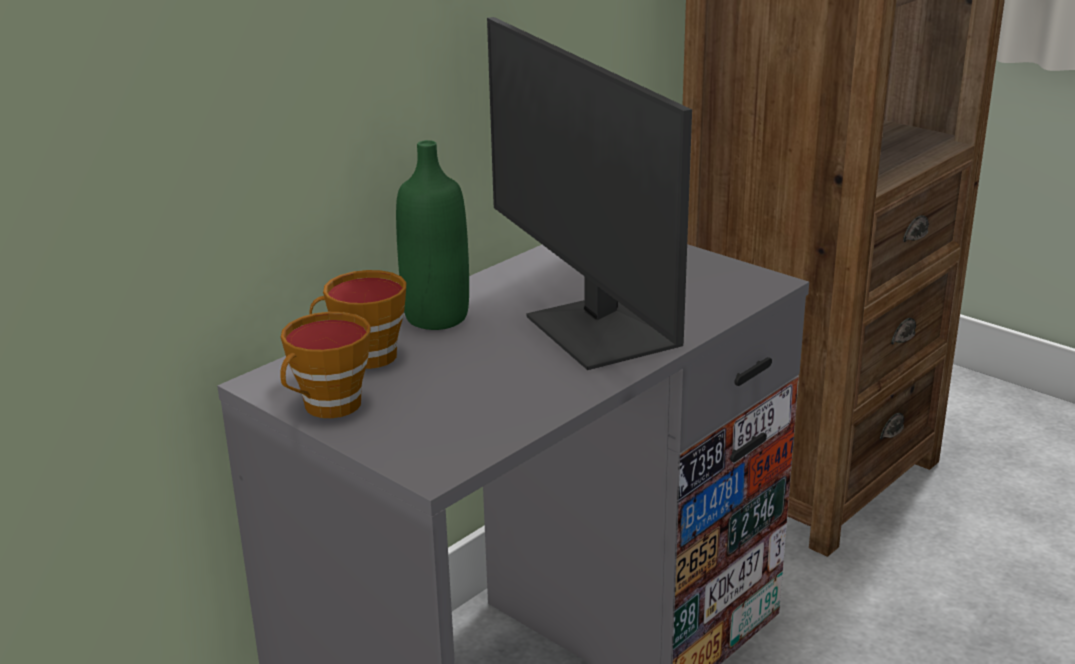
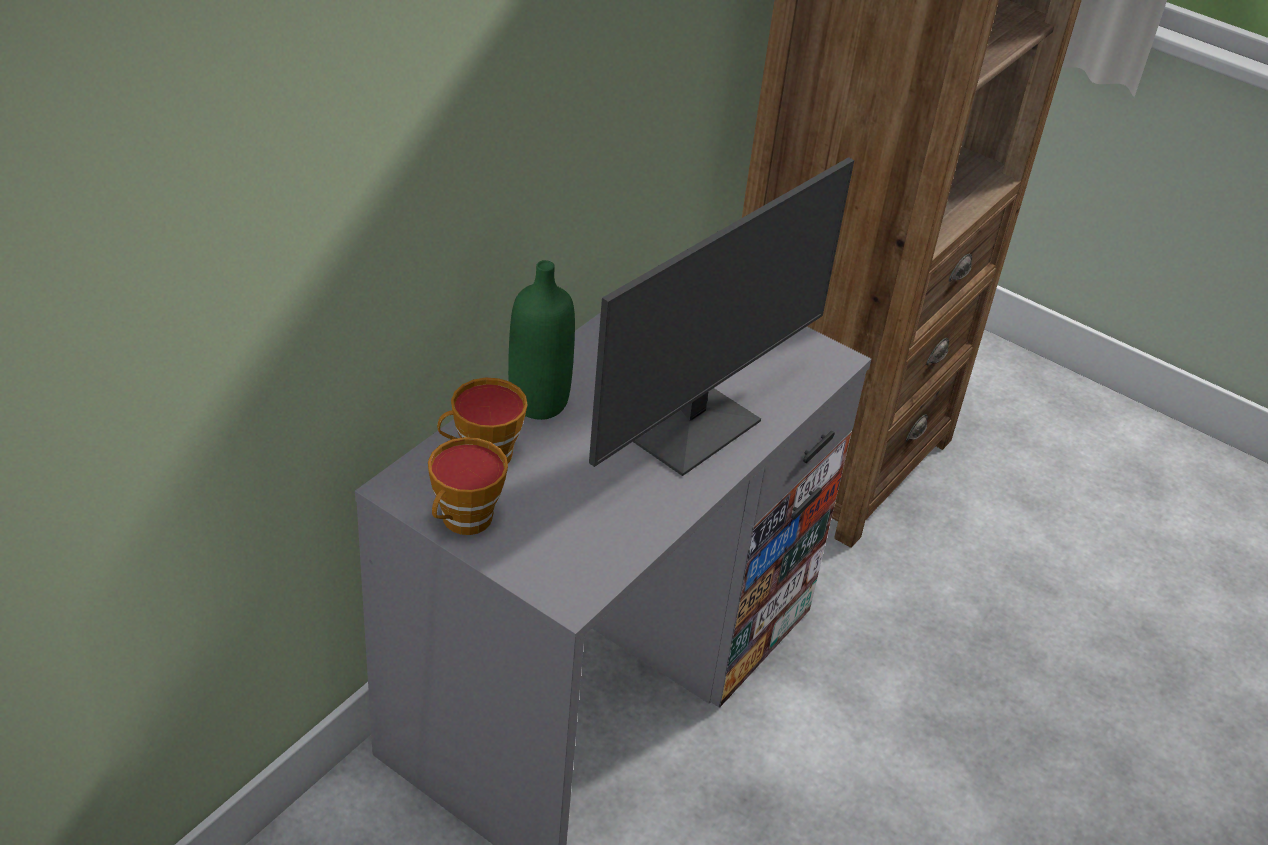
camera: 10 degrees left, 15 degrees up
monitor [487,17,692,370] -> monitor turned 105 degrees counterclockwise [589,157,854,476]

